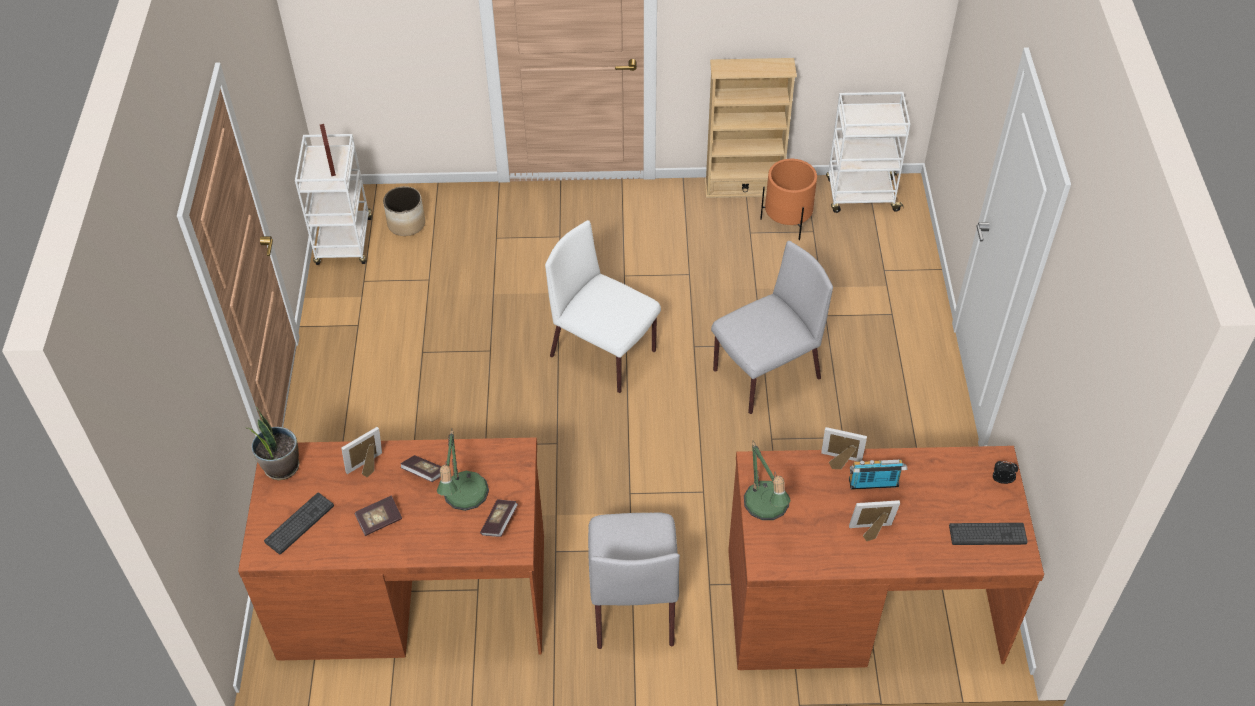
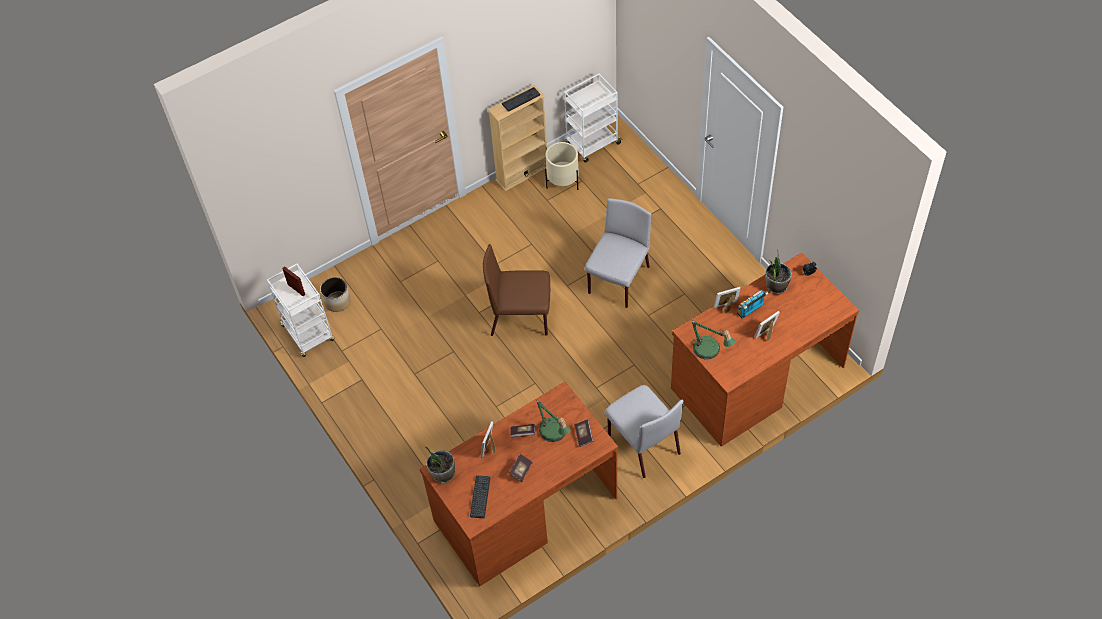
camera: 30 degrees left, 5 degrees up
white chair [545,220,661,393] -> brown chair [483,244,550,336]
orange planter [760,159,817,240] -> beige planter [545,142,579,190]
keyboard [949,523,1028,545] -> keyboard moved to [502,87,540,112]
none -> potted plant [765,250,792,294]

